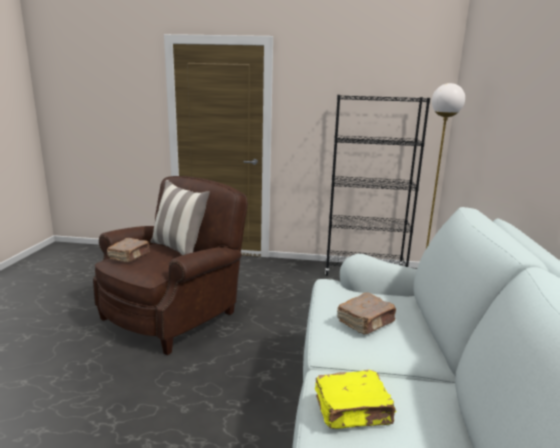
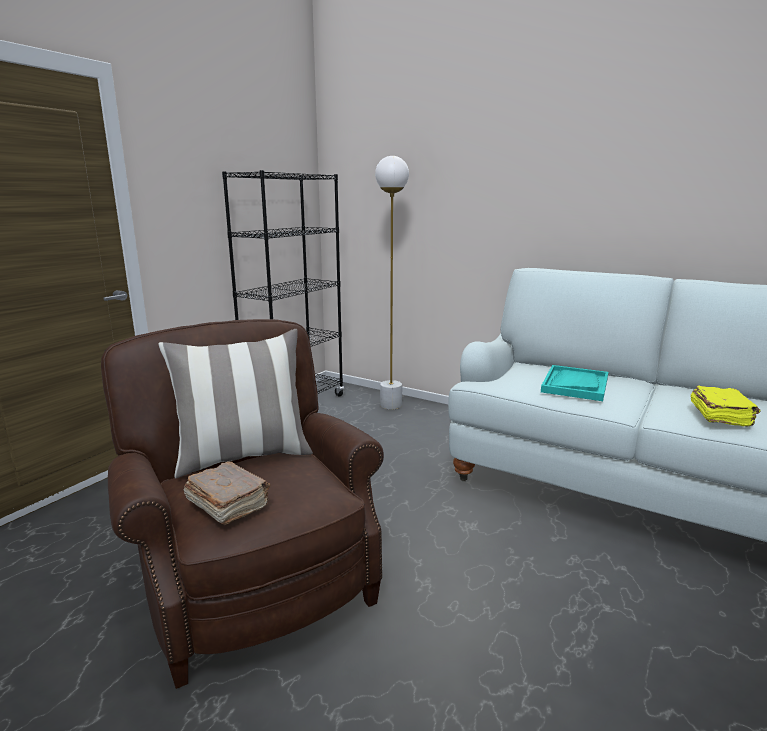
camera: 65 degrees left, 0 degrees up
brown book [337,293,396,334] -> turquoise tray [541,365,608,401]

